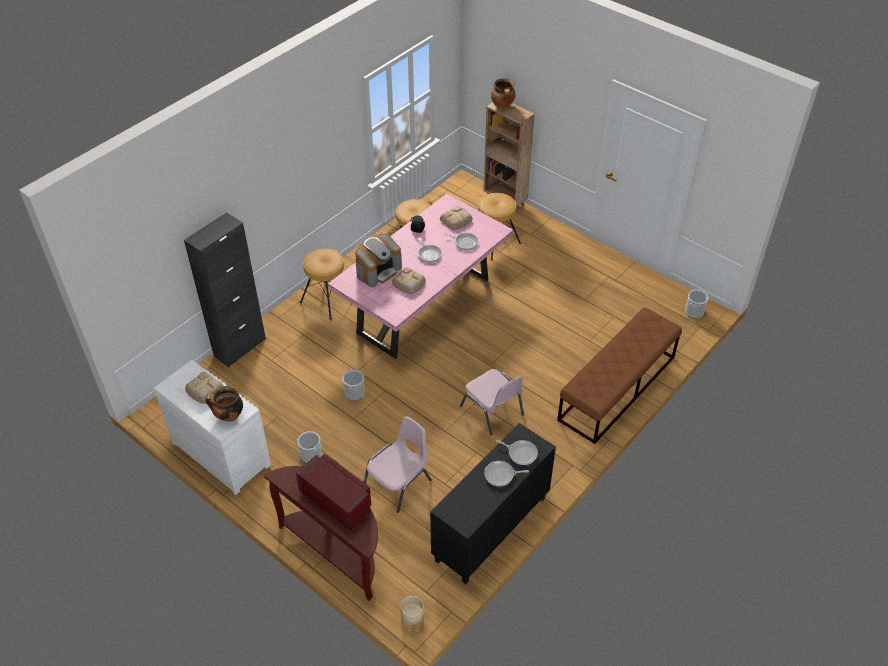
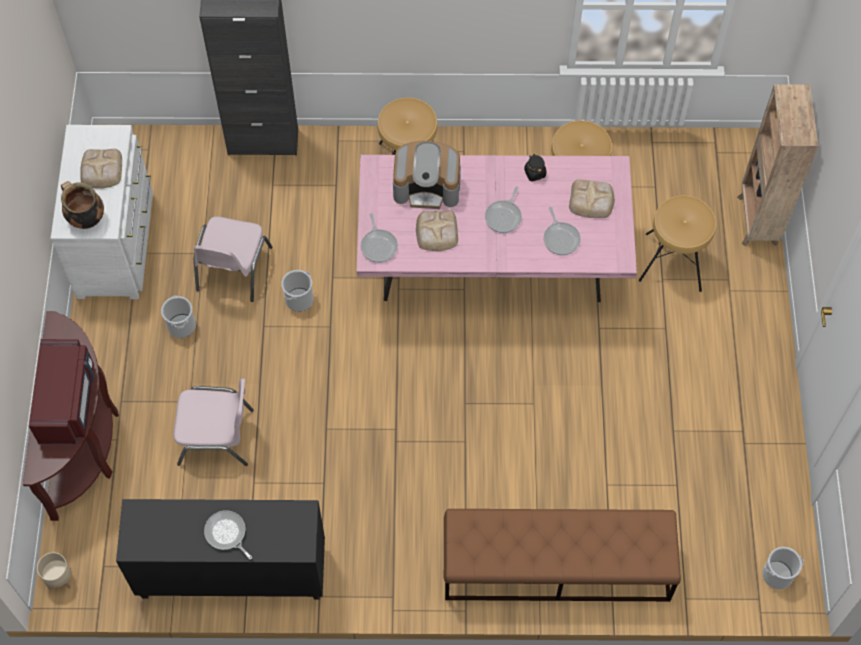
camera: 50 degrees right, 15 degrees up
pink chair [460,369,524,435] -> pink chair moved to [194,217,273,302]
cooking pot [491,78,515,109] -> none
frying pan [496,440,538,465] -> frying pan moved to [361,213,398,263]

